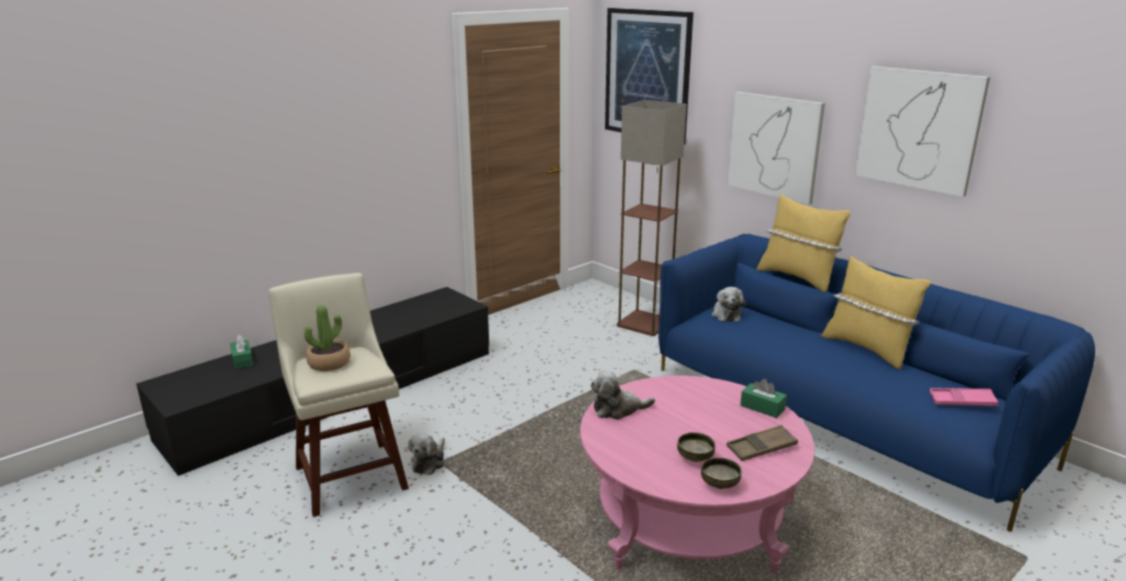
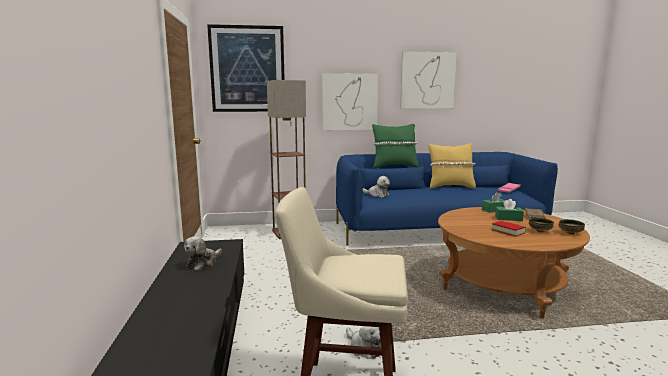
camera: 55 degrees left, 10 degrees down
green tissue box [230,335,253,369] -> green tissue box moved to [495,199,524,221]
potted plant [304,305,350,371] -> none
pink coffee table [580,375,815,574] -> brown coffee table [438,207,590,319]
plush toy [591,370,655,420] -> plush toy moved to [184,236,222,271]
yellow pillow [757,194,851,292] -> green pillow [372,124,418,168]
none -> book [491,220,526,237]

